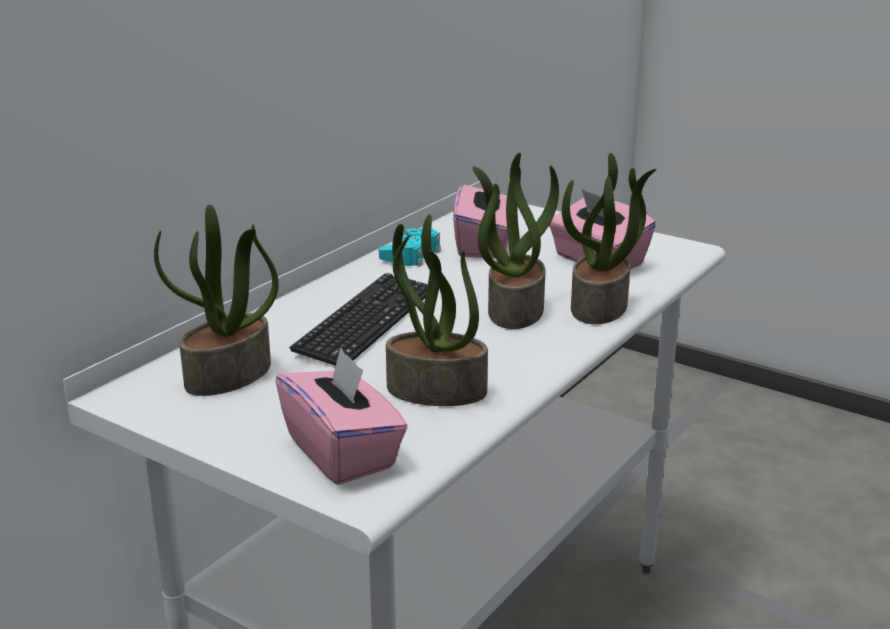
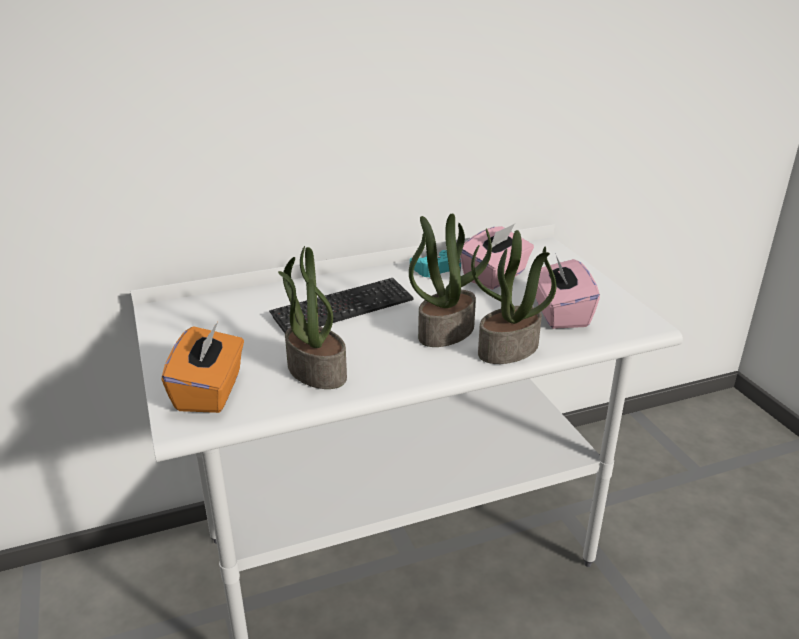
camera: 35 degrees right, 5 degrees up
potted plant [154,204,279,396] -> none
pink tissue box [276,348,408,485] -> orange tissue box [161,322,244,413]

